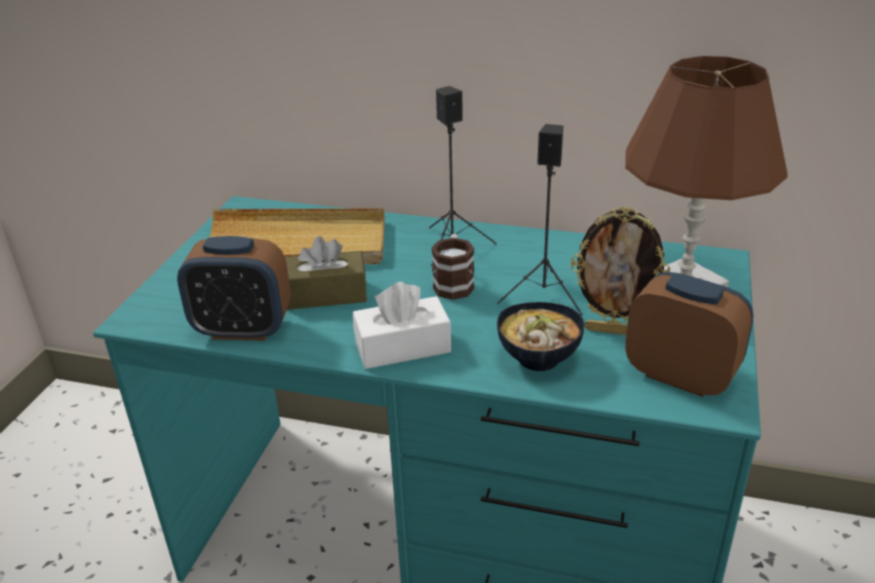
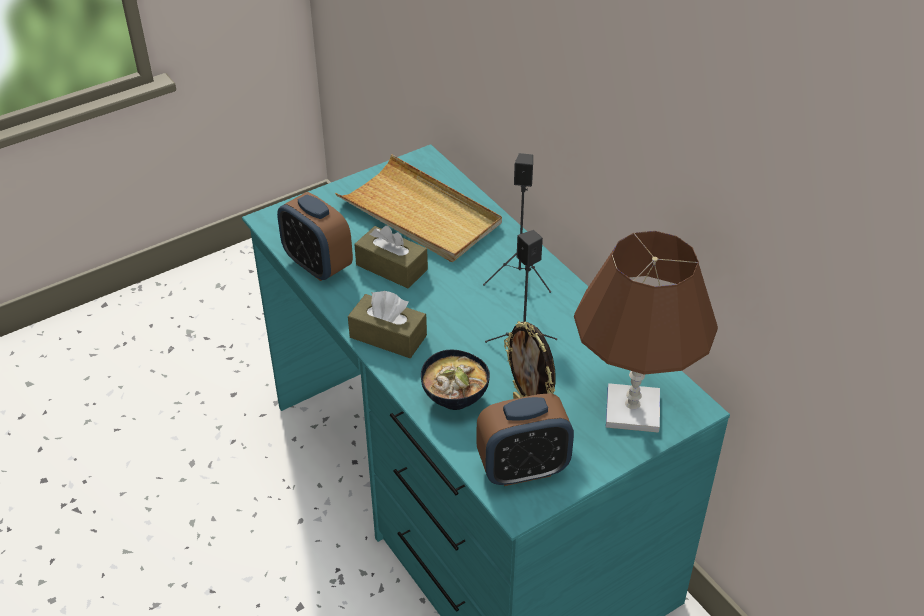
camera: 40 degrees right, 10 degrees up
white tissue box [353,281,451,369] -> brown tissue box [348,291,427,358]
mug [431,234,474,300] -> none
alarm clock [625,272,753,397] -> alarm clock turned 90 degrees clockwise [476,393,574,486]

